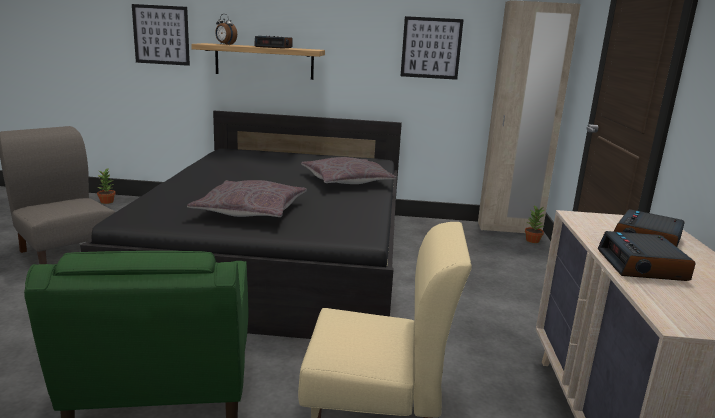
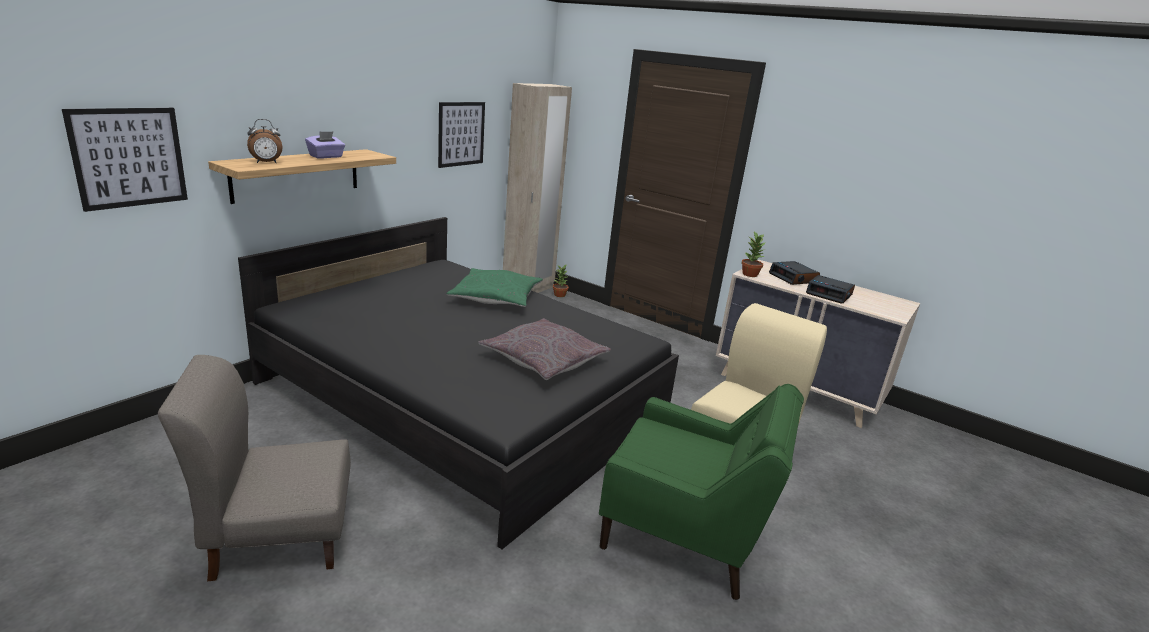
camera: 60 degrees left, 5 degrees up
potted plant [97,167,116,204] -> potted plant moved to [741,232,766,277]
alarm clock [254,36,293,49] -> purple tissue box [305,131,345,159]
grey pillow [301,157,397,184] -> green pillow [446,268,543,307]

